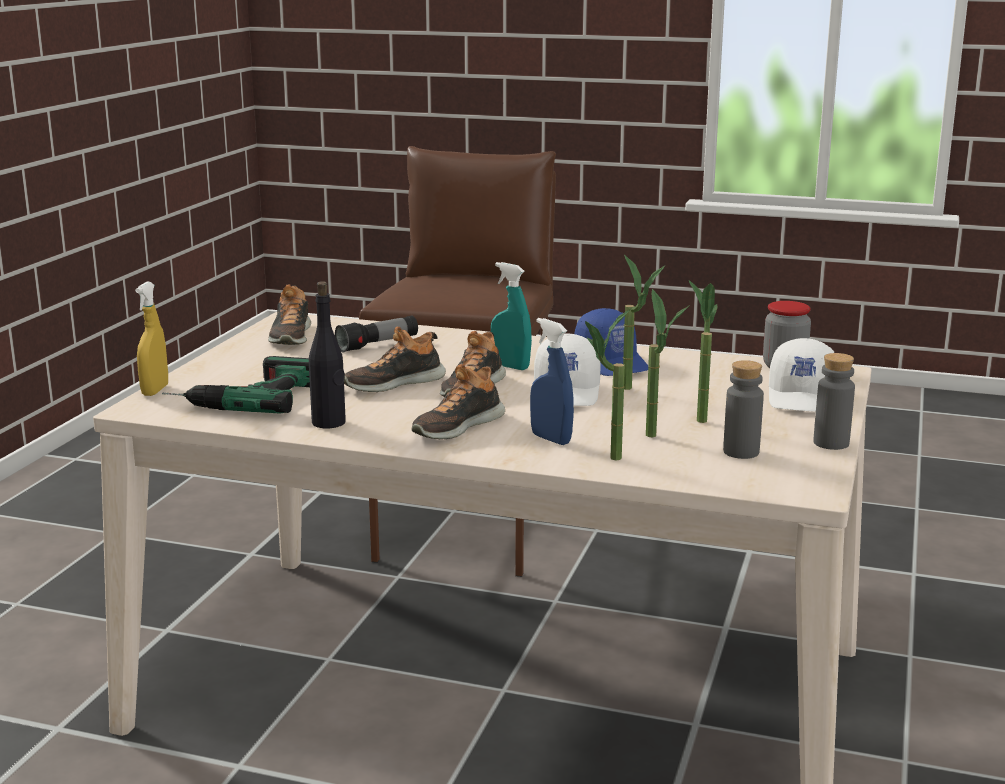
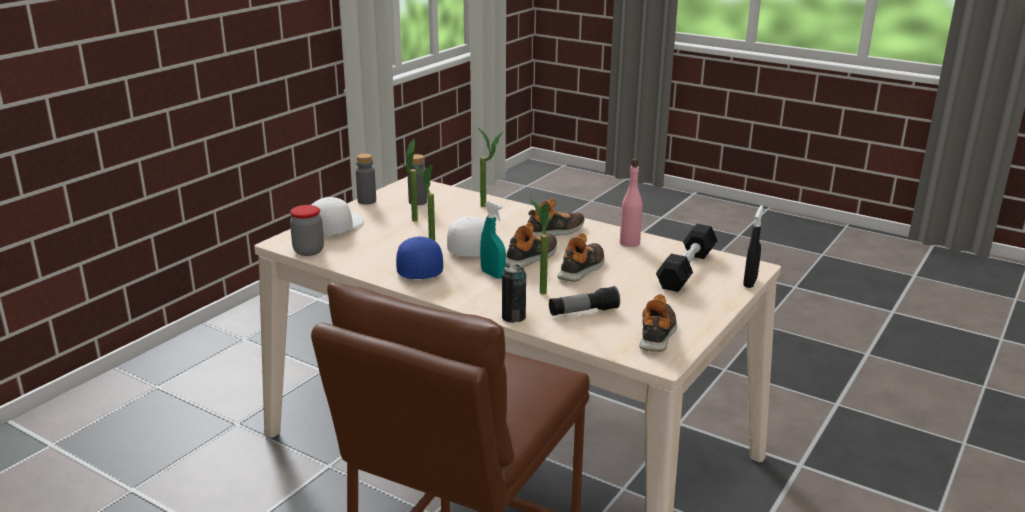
camera: 165 degrees left, 5 degrees up
yellow spray bottle [135,282,168,396] -> black spray bottle [743,205,763,288]
power drill [162,356,310,414] -> black dumbbell [656,224,717,292]
black bottle [309,281,346,428] -> pink bottle [620,159,643,247]
shoe [344,327,446,392] -> shoe turned 45 degrees counterclockwise [557,233,605,282]
blue spray bottle [530,318,574,445] -> none
potted plant [646,289,690,437] -> potted plant moved to [530,199,550,294]
none -> can [502,264,526,323]

